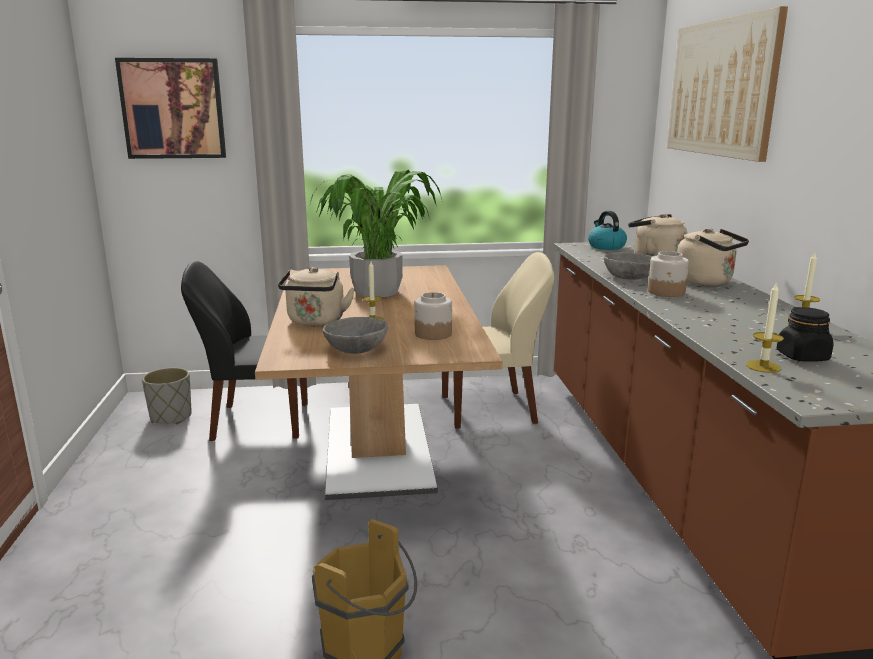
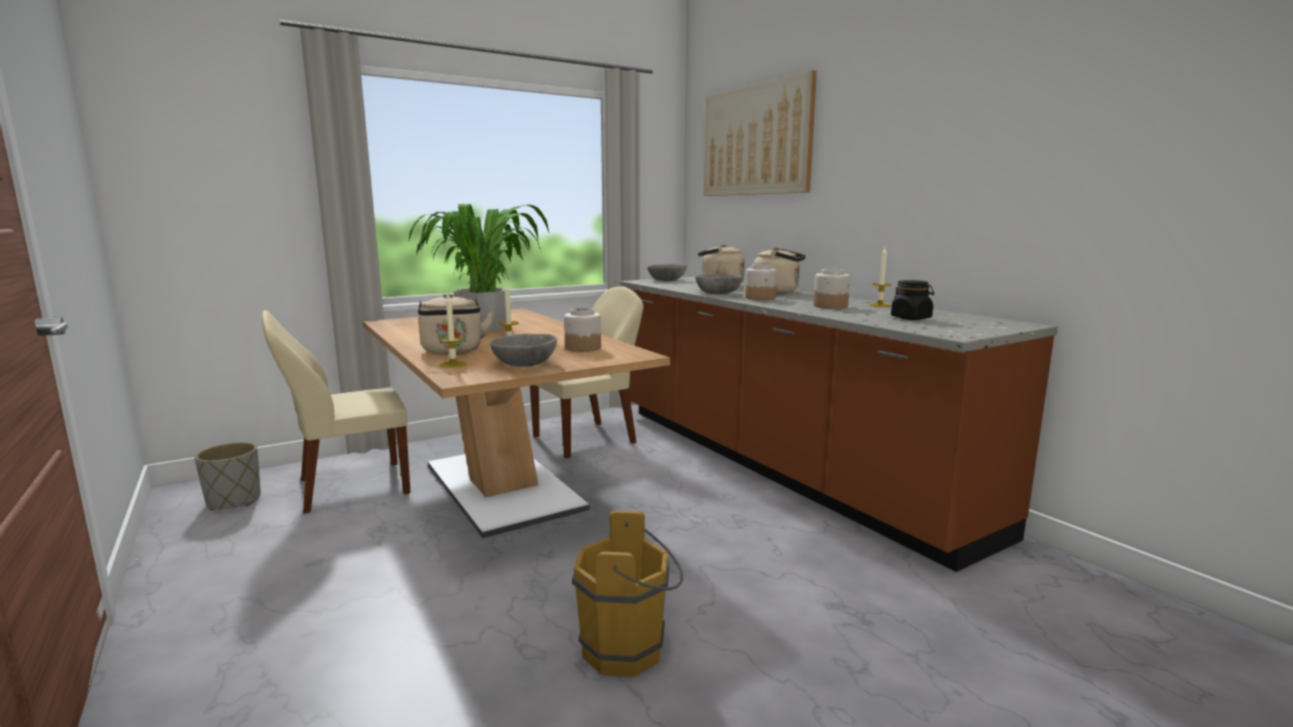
camera: 25 degrees left, 5 degrees down
picture [115,58,226,159] -> none
black chair [181,261,308,441] -> beige chair [262,310,411,514]
kettle [588,211,627,250] -> grey bowl [647,264,687,281]
candle [746,281,784,373] -> candle moved to [439,294,467,368]
none -> jar [814,269,850,309]

